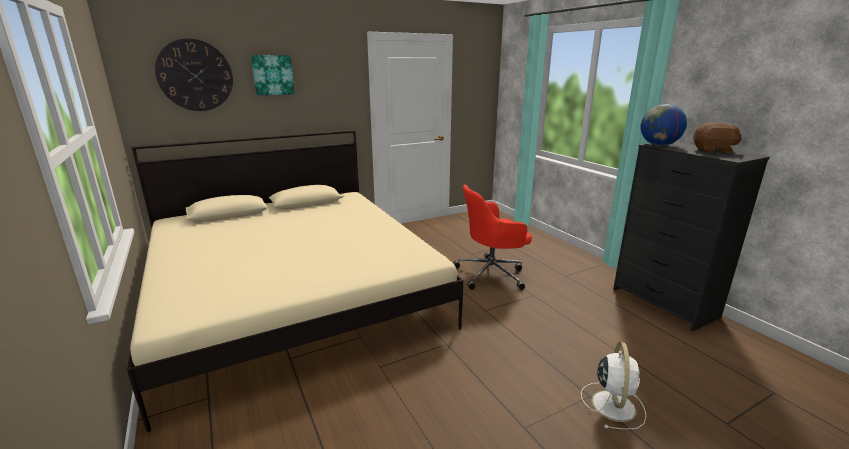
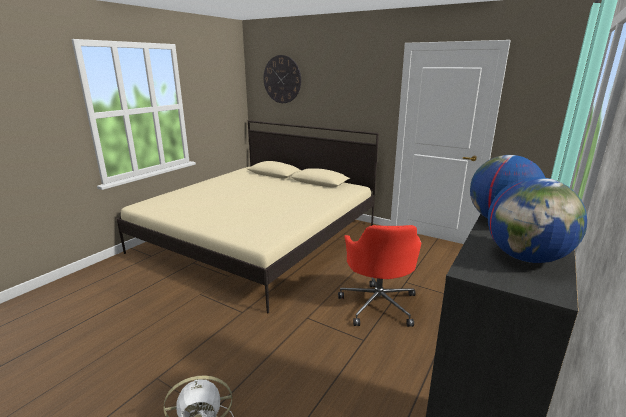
camera: 60 degrees right, 0 degrees up
picture [251,55,295,95] -> none
red office chair [453,185,532,290] -> red office chair turned 135 degrees counterclockwise [338,225,421,327]
brown plush toy [693,122,742,154] -> globe [488,177,587,263]

